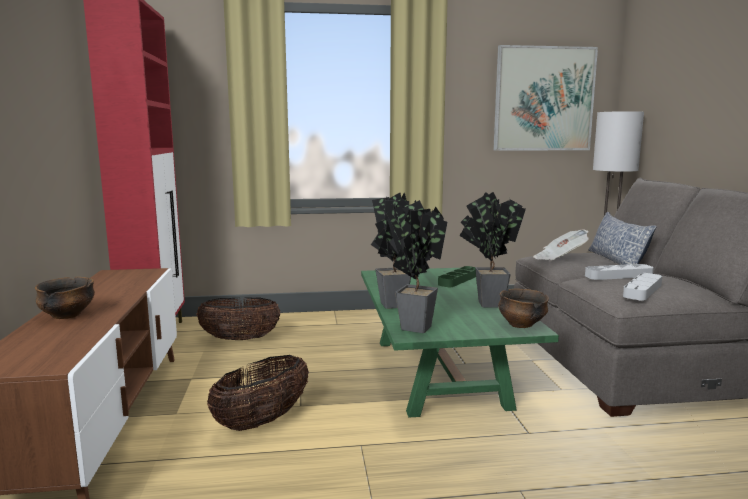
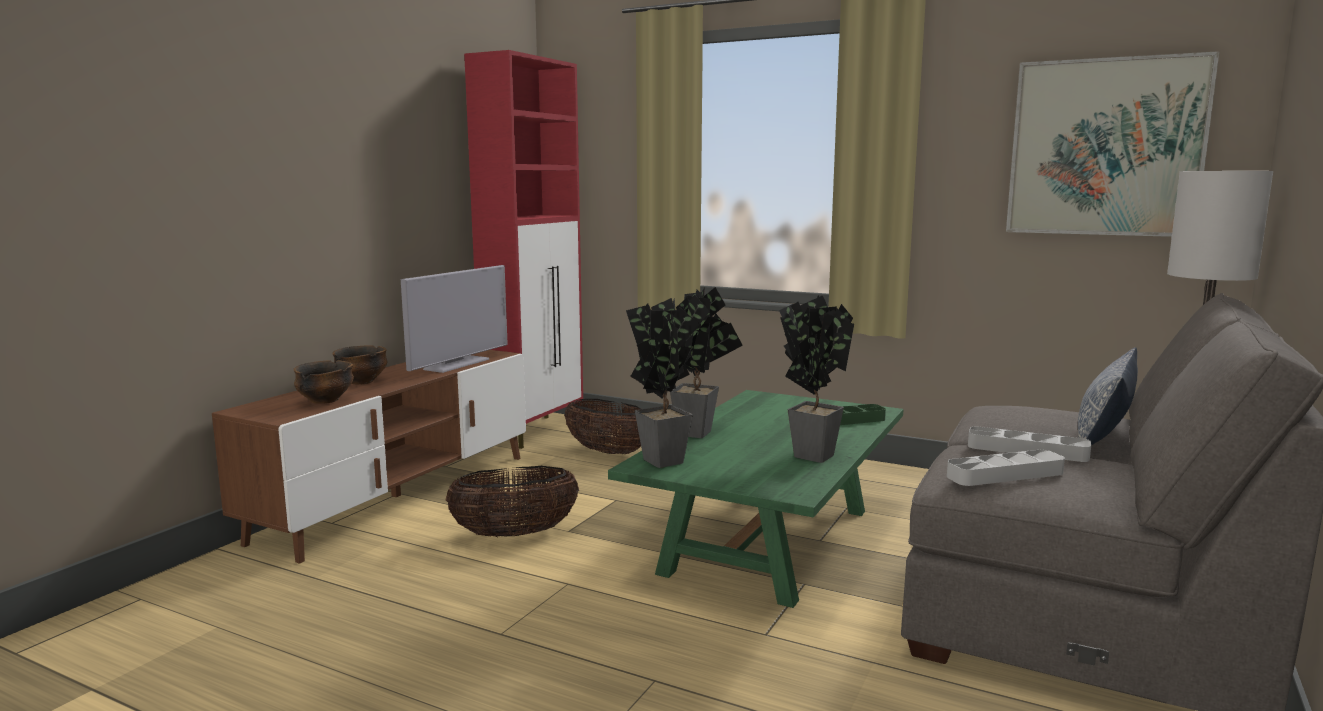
camera: 35 degrees right, 0 degrees up
bowl [498,289,549,328] -> bowl moved to [294,360,354,404]
newspaper [533,230,589,260] -> none
none -> television [401,265,508,373]

